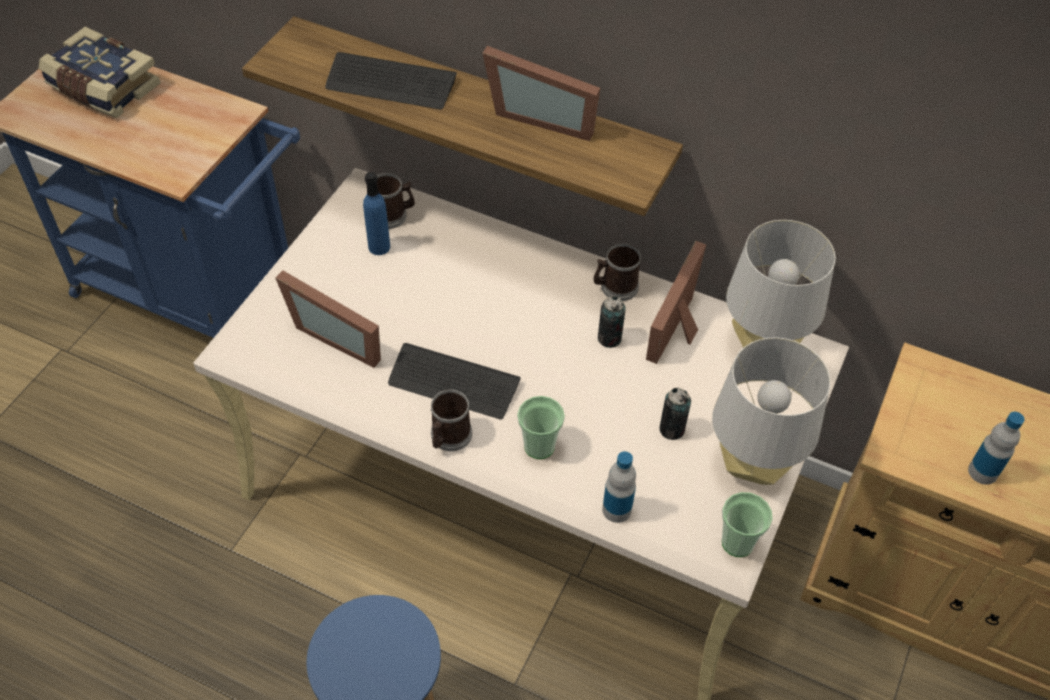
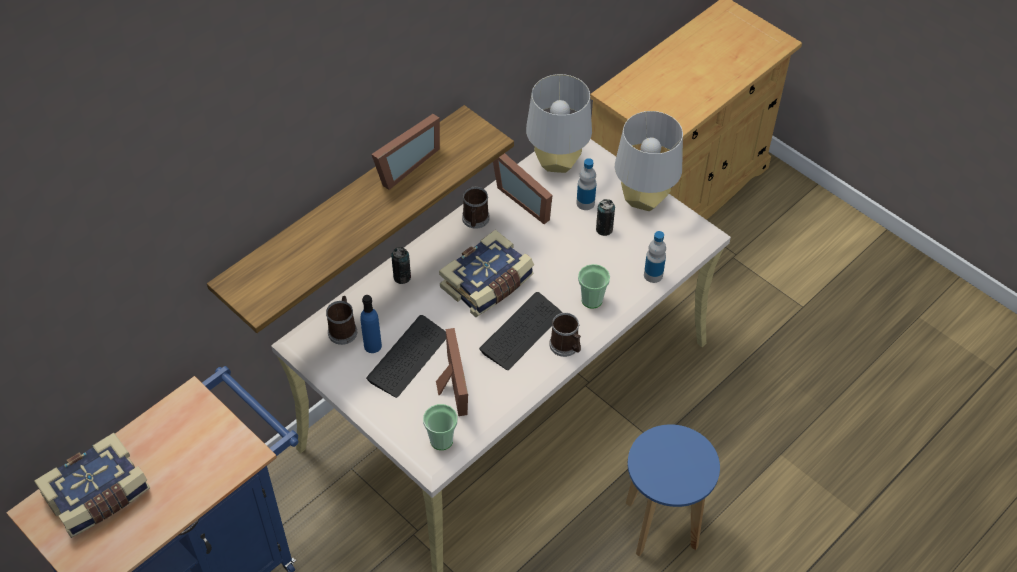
camera: 70 degrees left, 0 degrees up
picture frame [275,270,381,368] -> picture frame turned 60 degrees counterclockwise [436,328,468,416]
keyboard [325,52,457,109] -> keyboard moved to [366,315,446,398]
can [598,296,626,348] -> can moved to [391,247,411,284]
cup [722,492,773,557] -> cup moved to [423,404,457,450]
bottle [968,412,1025,485] -> bottle moved to [576,158,597,210]
none -> book [439,230,534,317]

